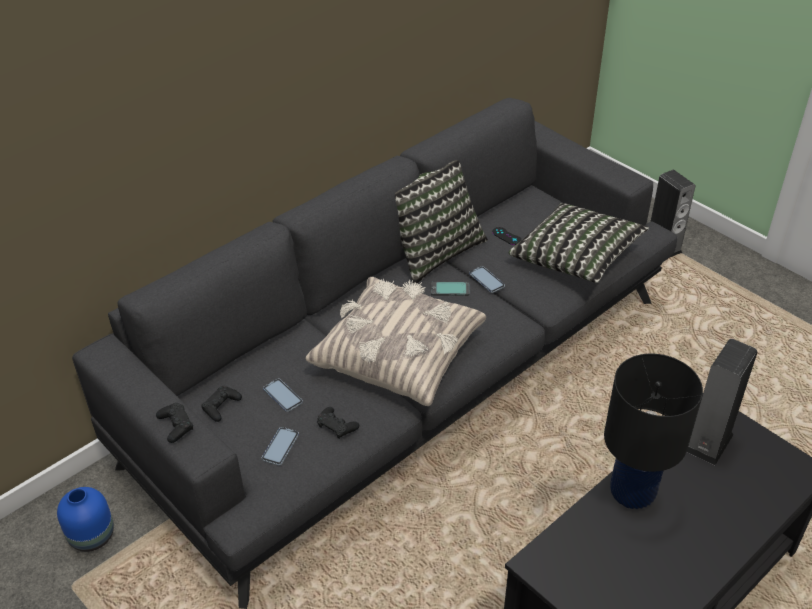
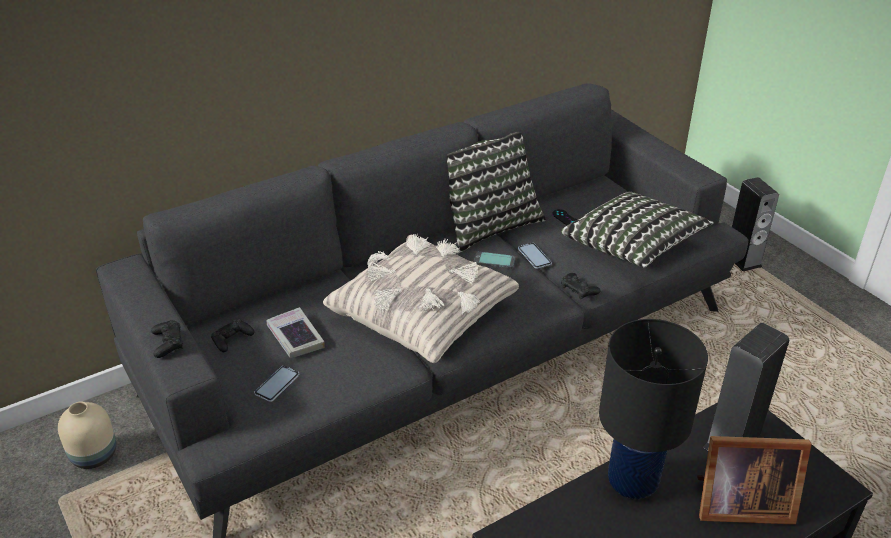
camera: 10 degrees right, 5 degrees down
blue vase [57,487,114,552] -> beige vase [58,401,116,469]
phone [263,379,303,412] -> book [267,307,324,358]
black game controller [317,407,359,439] -> black game controller moved to [561,273,601,299]
none -> picture frame [697,436,812,525]

